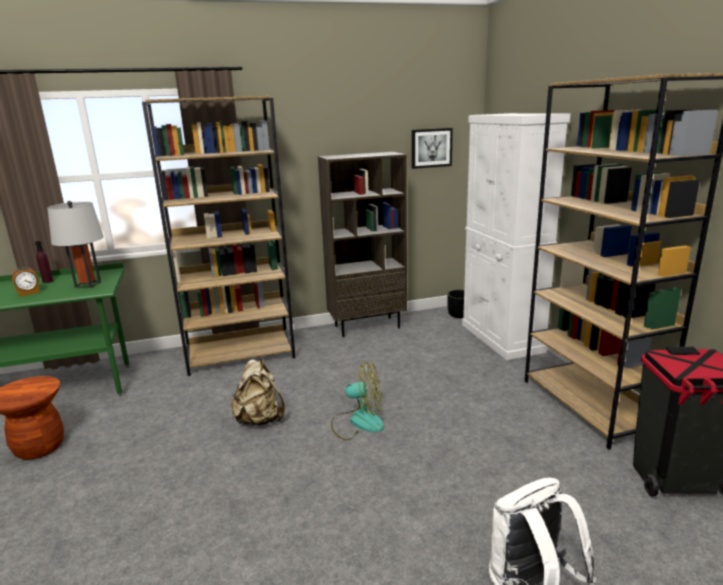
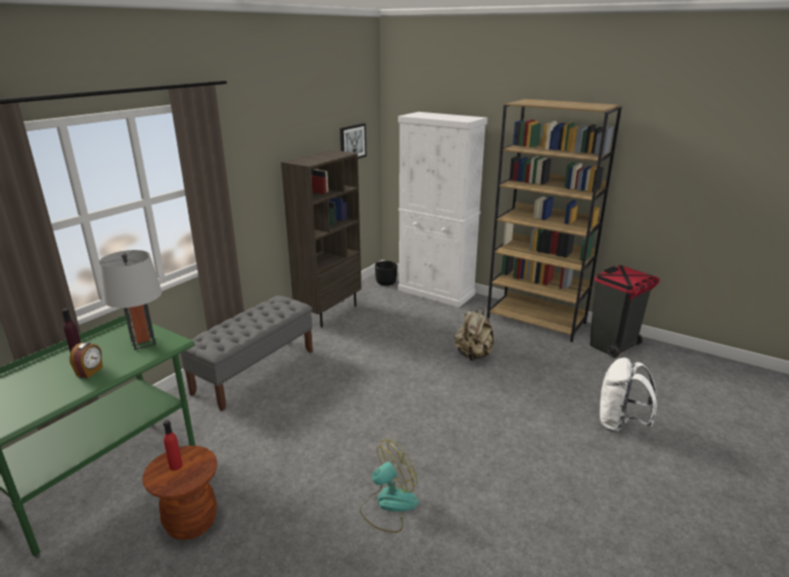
camera: 40 degrees left, 5 degrees up
brown bookcase [142,96,296,376] -> grey bench [181,296,313,411]
beige backpack [231,359,285,426] -> beige backpack moved to [454,308,494,361]
fan [331,362,384,440] -> fan moved to [360,439,419,533]
none -> red bottle [163,420,182,471]

